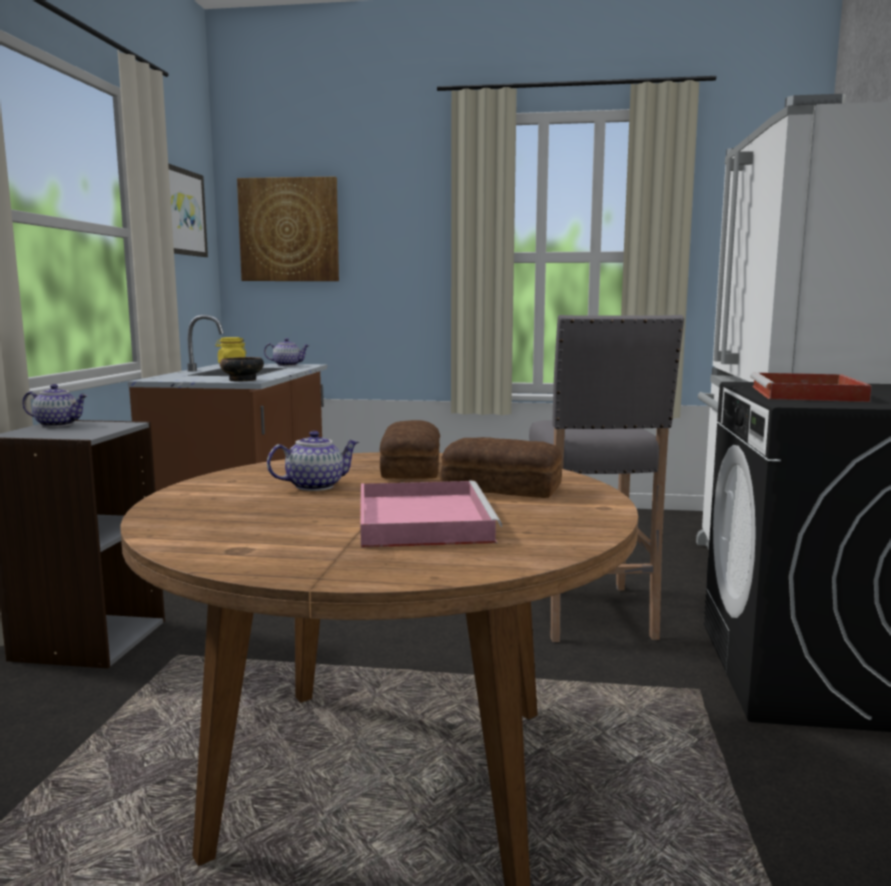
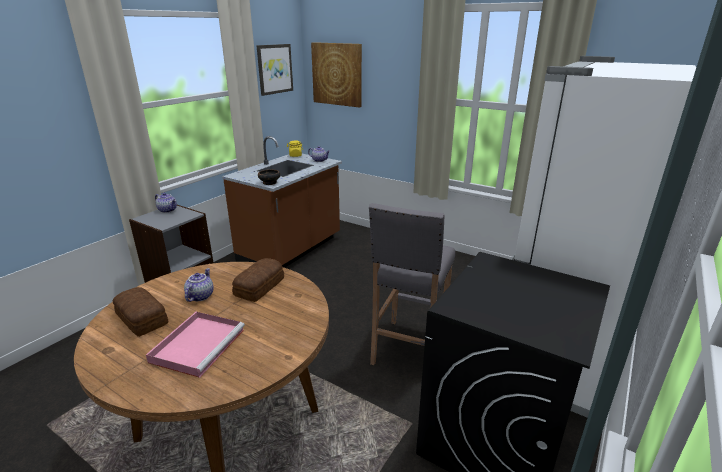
camera: 25 degrees right, 15 degrees up
teapot [267,431,359,491] -> teapot turned 75 degrees counterclockwise [184,268,213,302]
bread [440,437,562,498] -> bread moved to [113,287,169,337]
red tray [750,372,872,402] -> none

